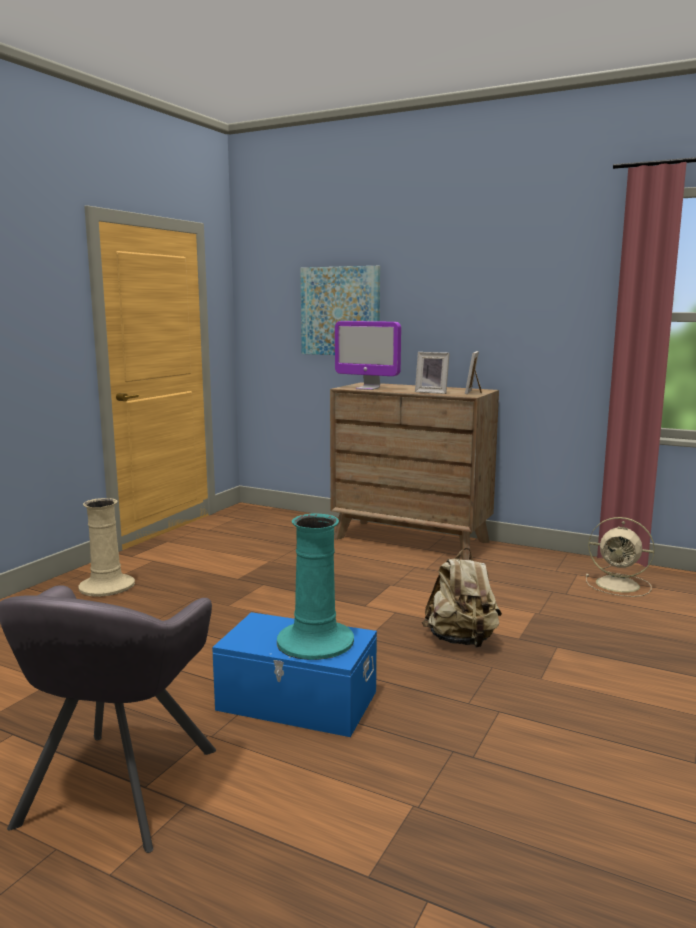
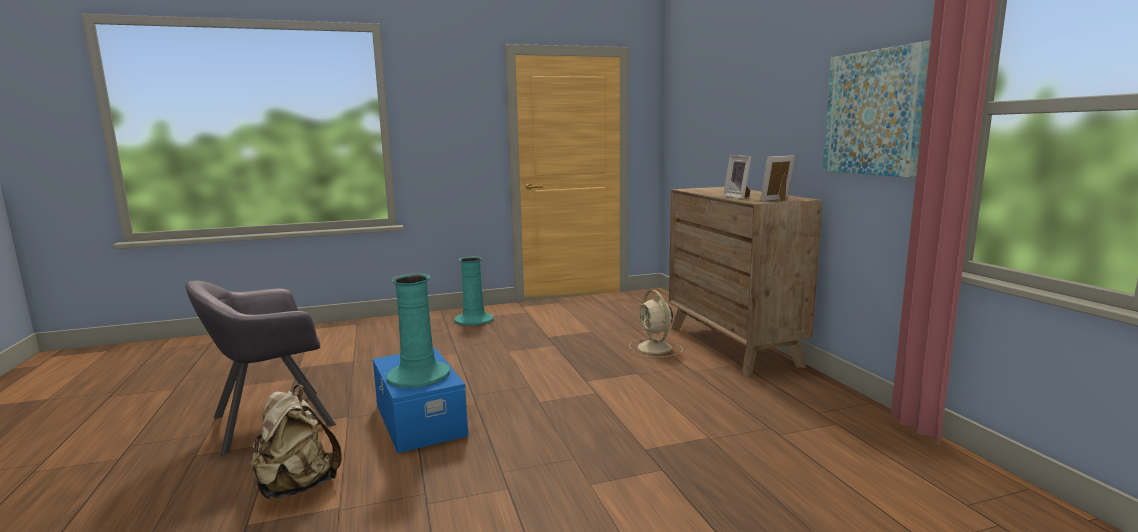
camera: 45 degrees right, 0 degrees up
beige vase [78,498,135,596] -> turquoise vase [455,256,493,326]
picture [300,266,380,355] -> picture moved to [823,41,931,178]
monitor [335,321,401,390] -> none
beige backpack [422,548,502,648] -> beige backpack moved to [250,385,342,499]
beige fan [586,517,655,597] -> beige fan moved to [629,290,683,358]

